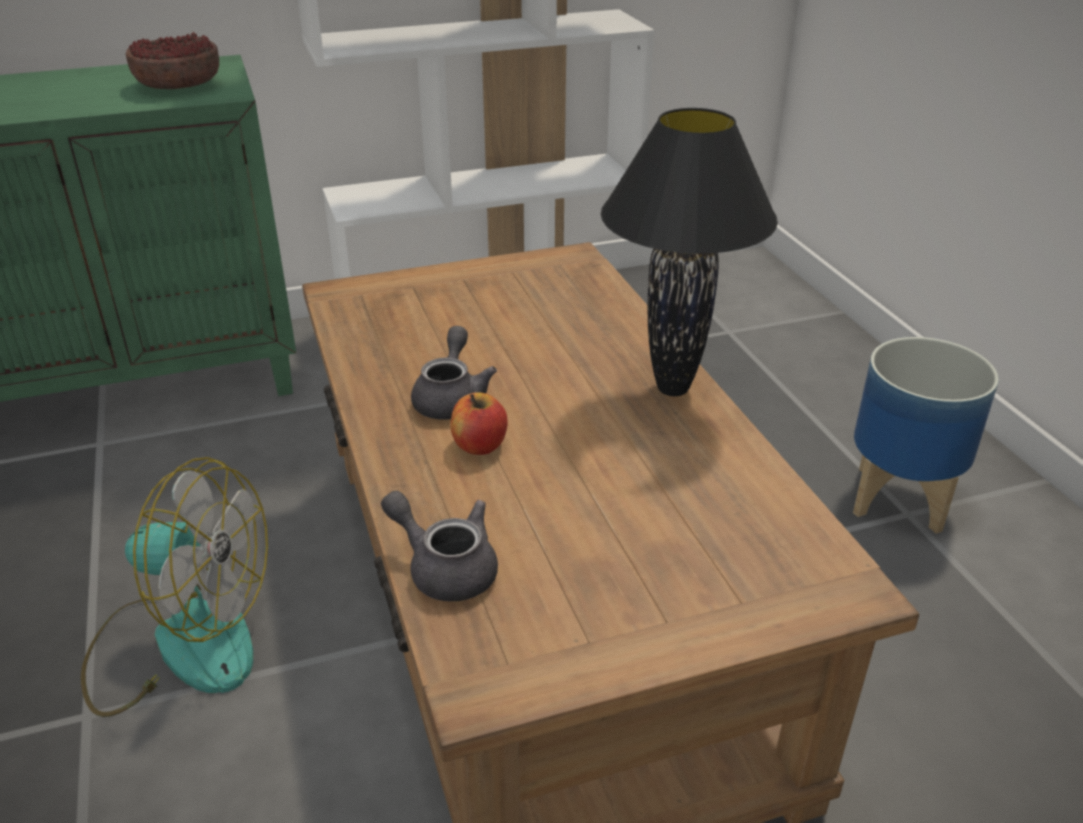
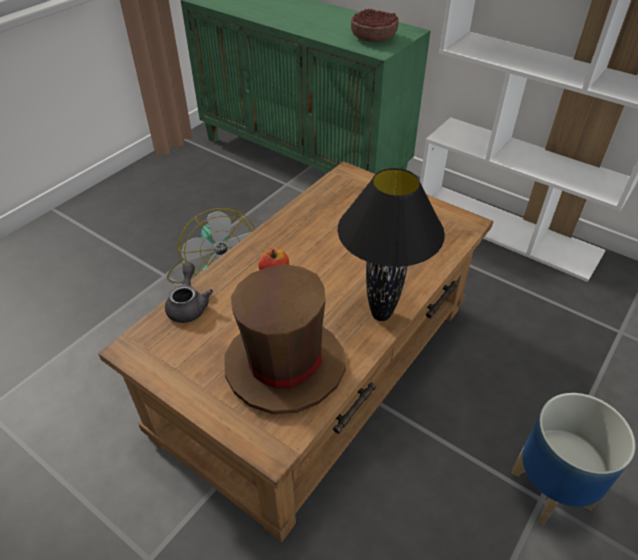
camera: 55 degrees right, 10 degrees up
grey teapot [411,326,497,420] -> none
none -> brown hat [224,264,346,414]

